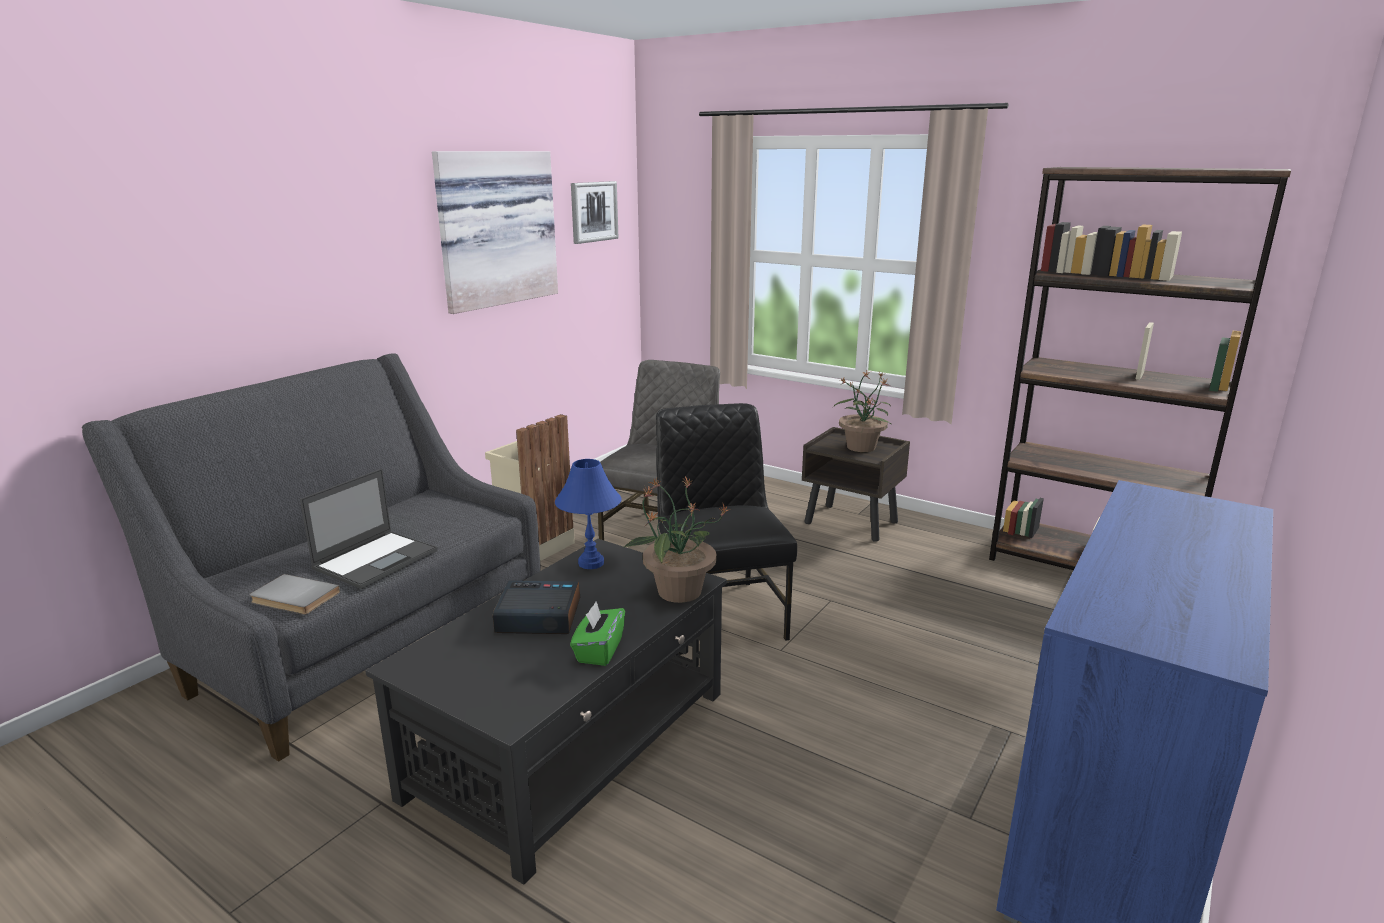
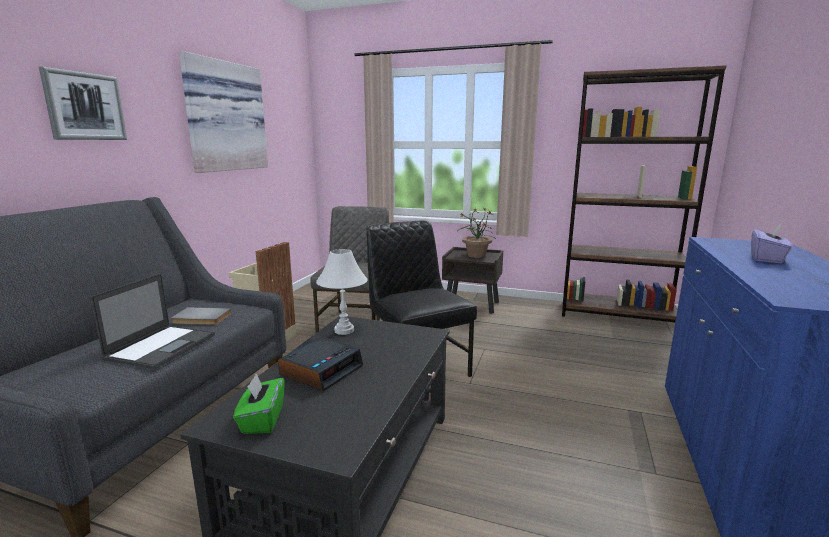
camera: 15 degrees left, 5 degrees down
grey book [250,574,340,615] -> grey book moved to [171,307,231,325]
alarm clock [493,580,580,634] -> alarm clock turned 135 degrees clockwise [278,337,363,391]
blue table lamp [555,459,621,569] -> white table lamp [316,249,368,335]
green tissue box [570,601,625,666] -> green tissue box moved to [233,373,285,434]
picture [571,181,618,244] -> picture moved to [39,67,127,140]
potted plant [623,476,728,603] -> none
none -> purple tissue box [751,224,792,263]

